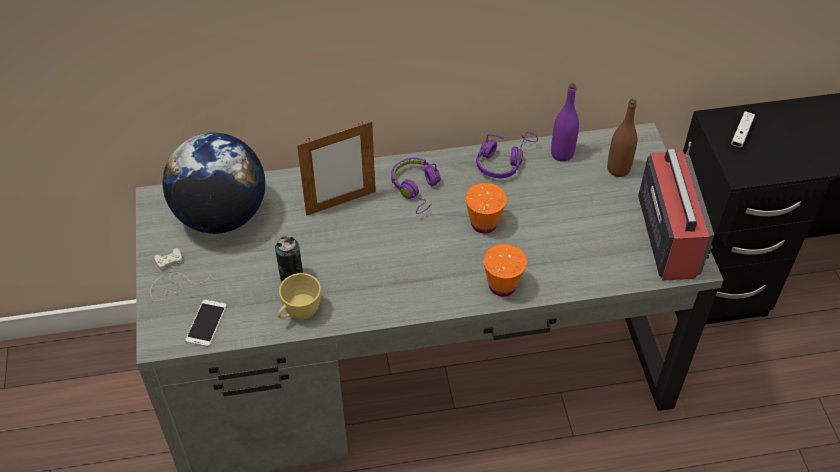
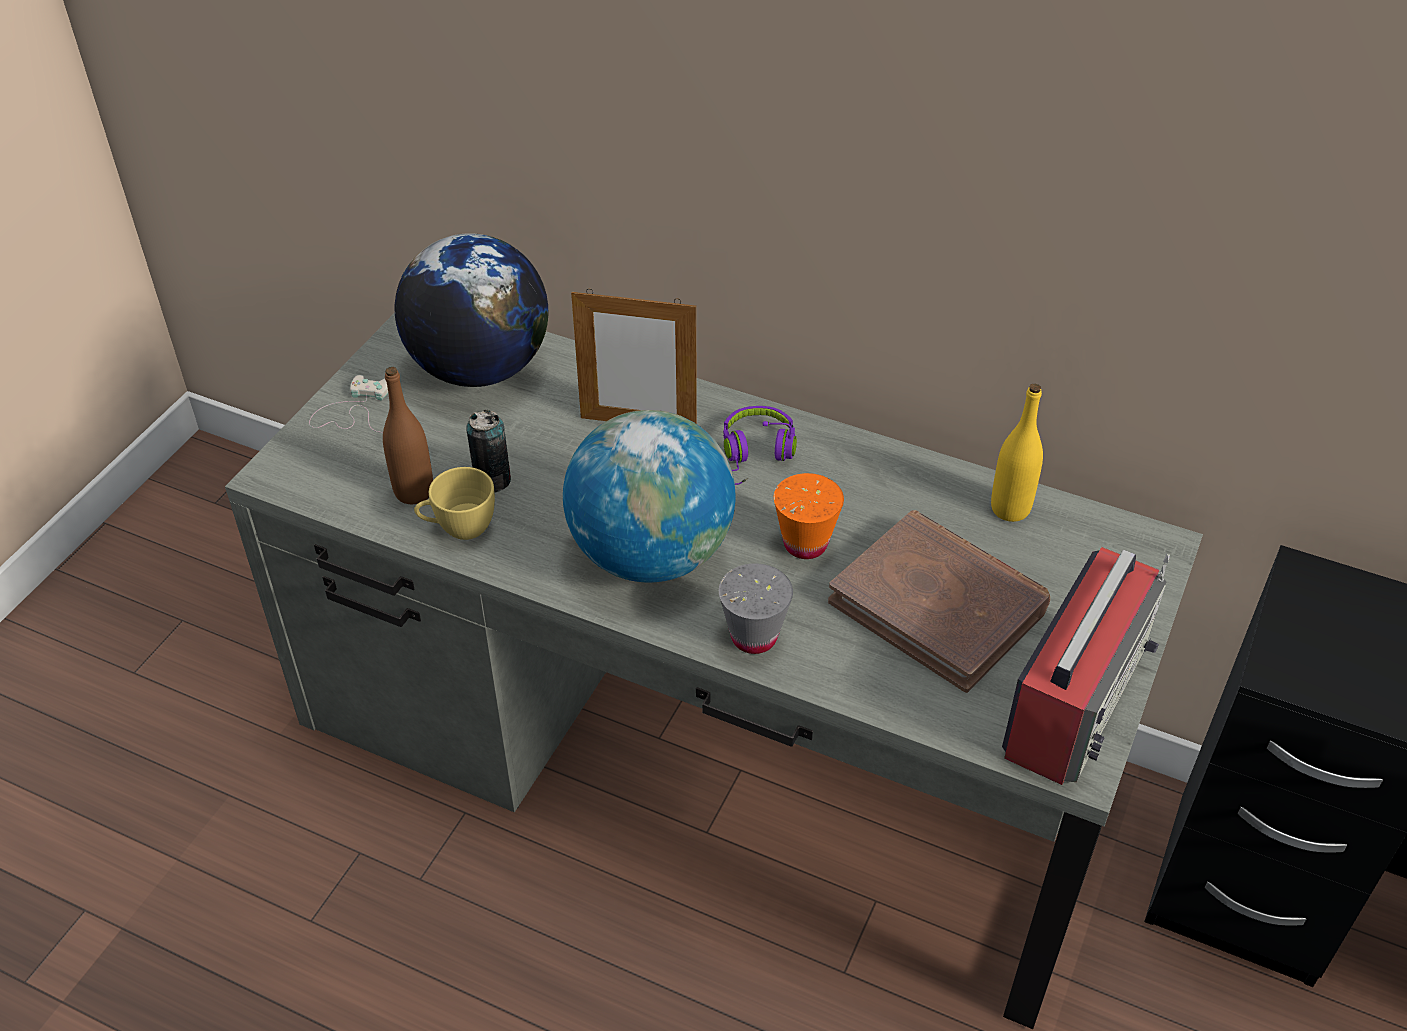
camera: 35 degrees right, 5 degrees down
phone [185,299,227,347] -> none
purple headphones [476,132,538,178] -> none
orange cup [483,244,527,297] -> grey cup [719,563,793,654]
purple bottle [551,83,579,162] -> yellow bottle [991,383,1043,522]
brown bottle [607,99,638,177] -> brown bottle moved to [383,367,433,504]
white game controller [731,111,755,147] -> none
none -> globe [563,410,736,583]
none -> brown book [828,510,1050,693]

